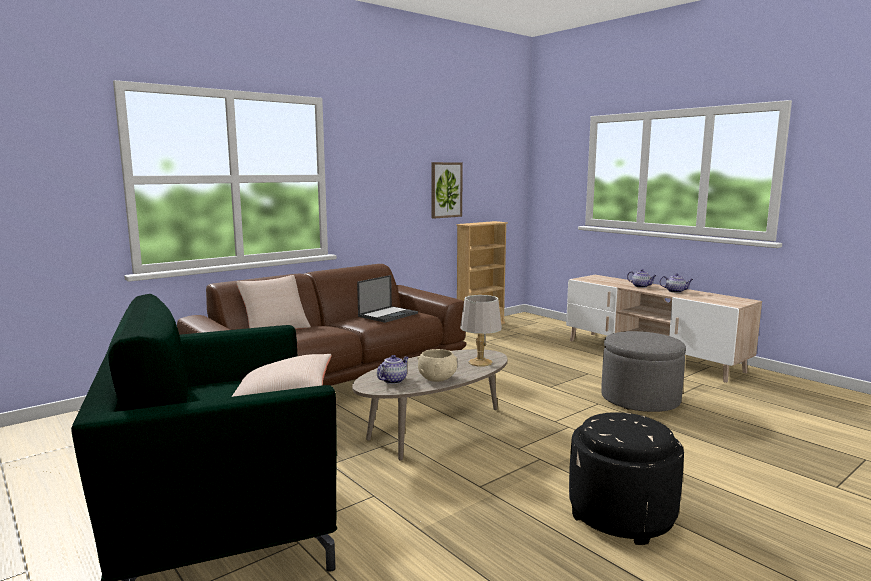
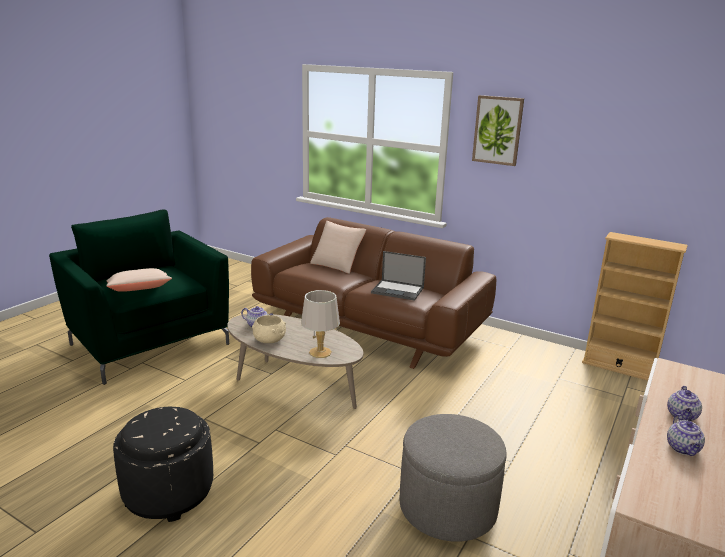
camera: 70 degrees right, 10 degrees up
picture [432,162,463,219] -> picture moved to [472,95,524,166]

